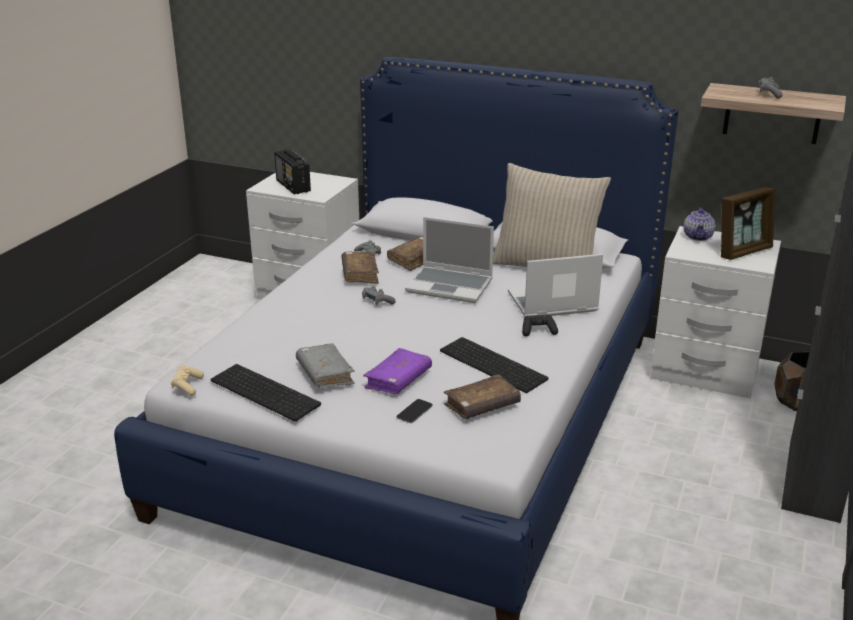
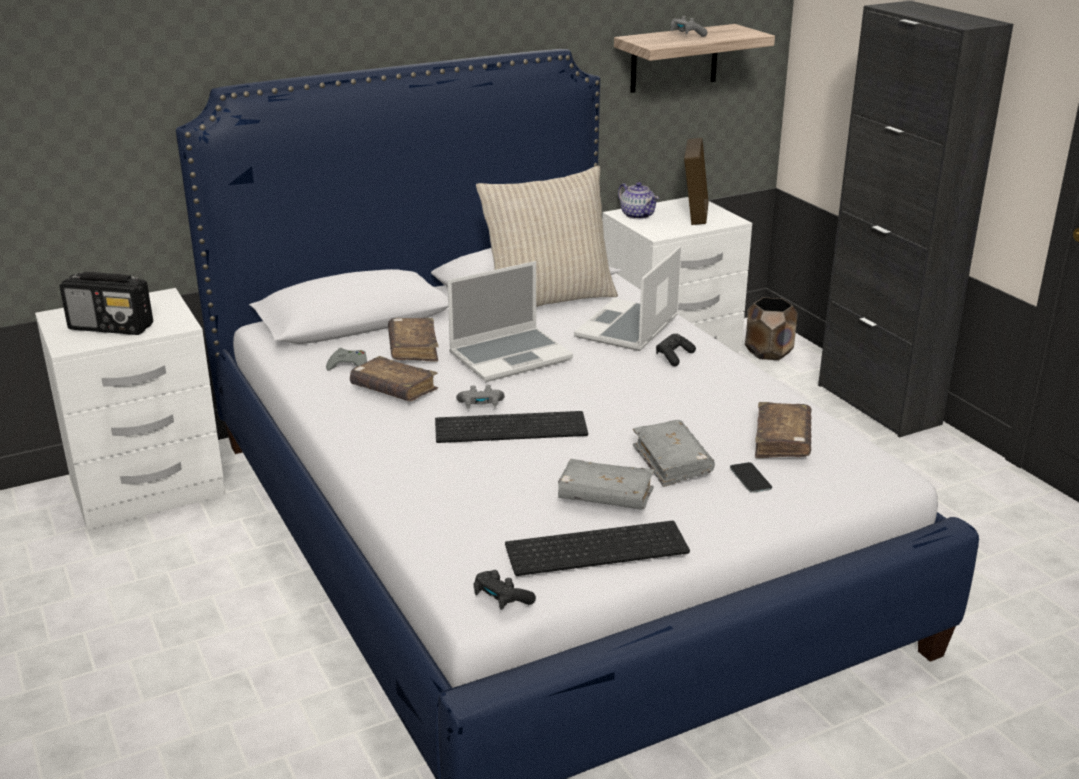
camera: 50 degrees left, 0 degrees up
beige game controller [171,365,204,396] -> black game controller [473,570,536,610]
purple book [363,348,432,394] -> grey book [633,420,715,487]
keyboard [440,337,548,393] -> keyboard moved to [435,411,588,443]

